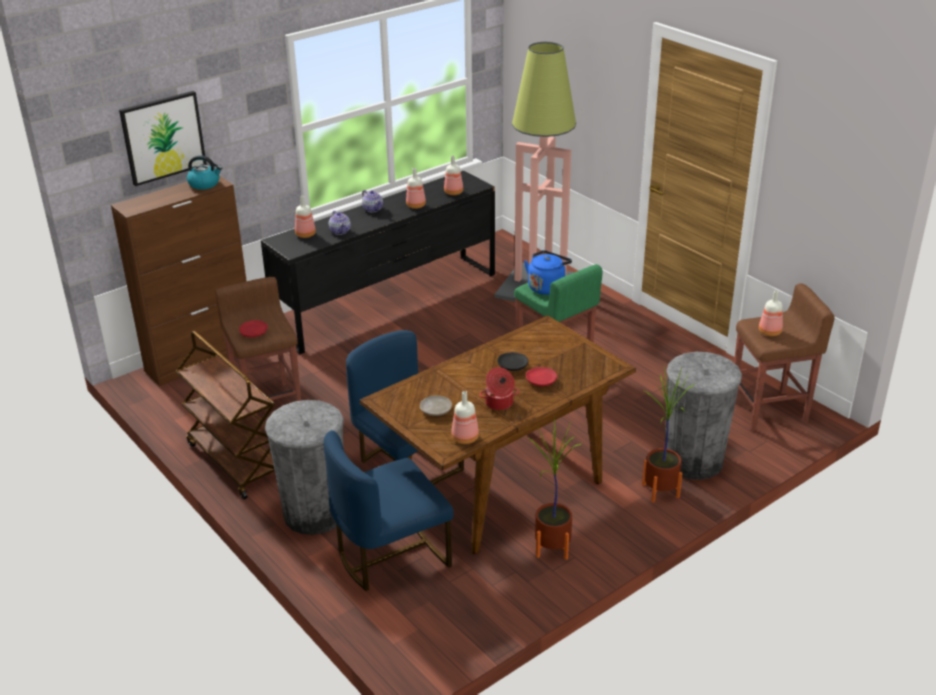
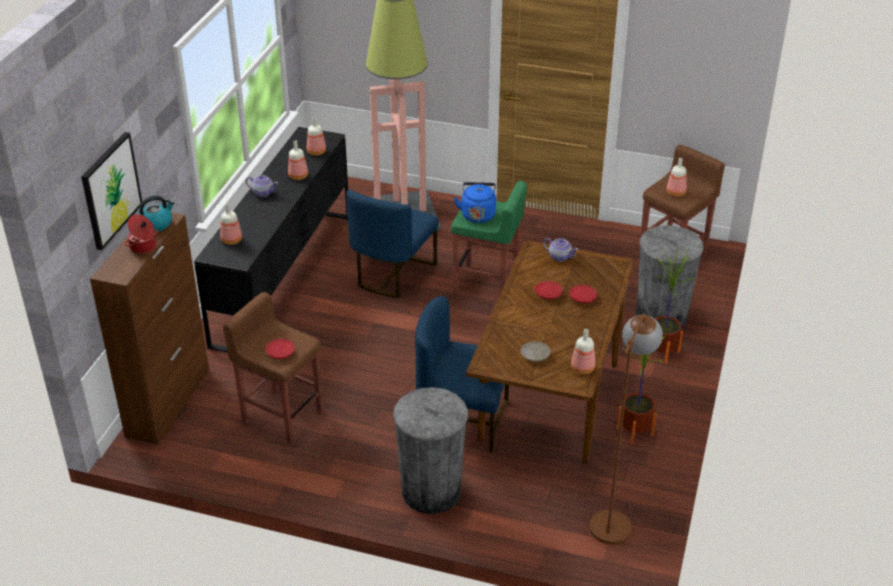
camera: 35 degrees left, 5 degrees up
brown cart [176,331,275,500] -> none
blue chair [323,430,453,591] -> blue chair moved to [346,189,439,298]
teapot [329,211,351,235] -> teapot moved to [543,238,578,262]
cooking pot [480,367,519,410] -> cooking pot moved to [125,214,158,254]
black plate [497,352,528,371] -> red plate [534,281,563,299]
none -> brown floor lamp [590,314,663,545]

